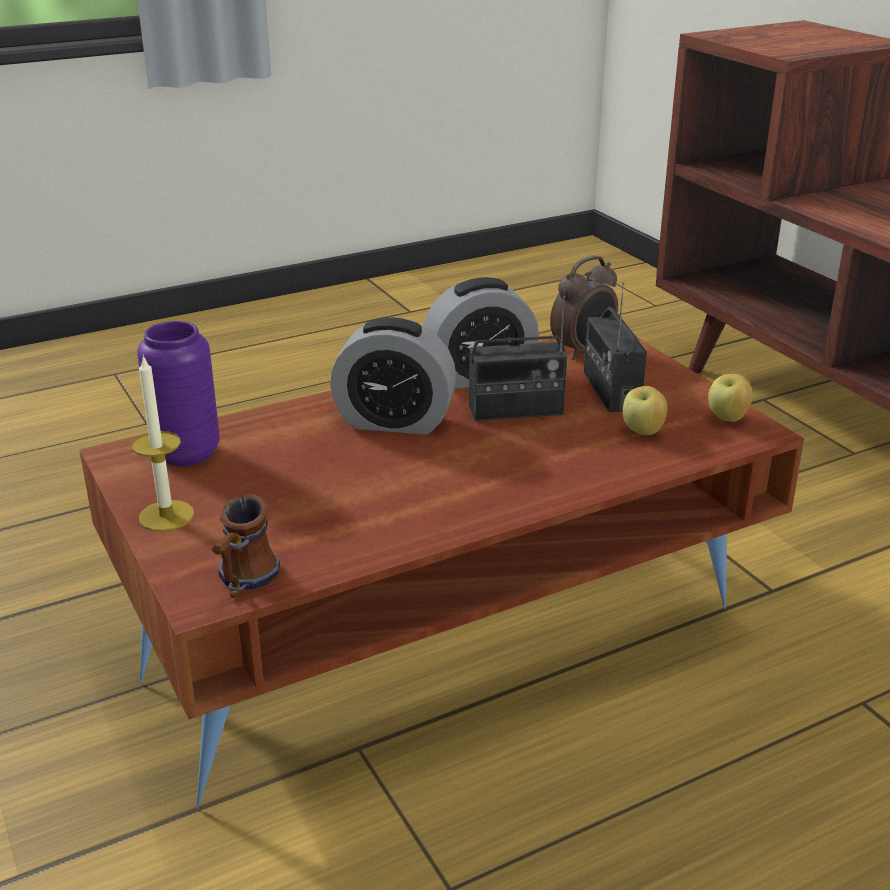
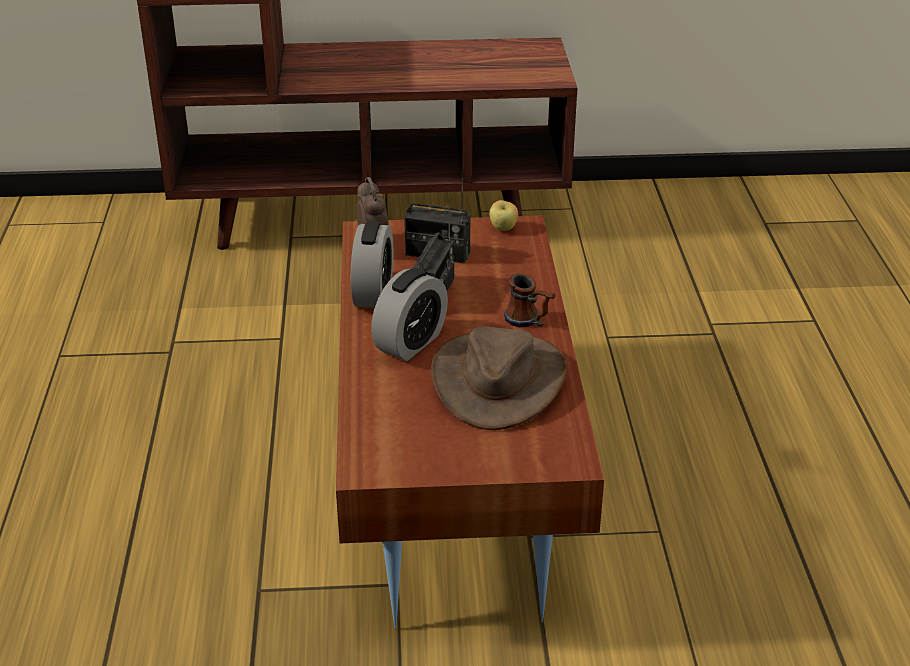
camera: 65 degrees left, 5 degrees up
candle [131,355,194,531] -> none
purple vase [137,321,220,466] -> none
mug [211,494,280,598] -> mug moved to [504,273,556,328]
apple [623,386,667,435] -> none
none -> brown hat [431,326,567,430]

